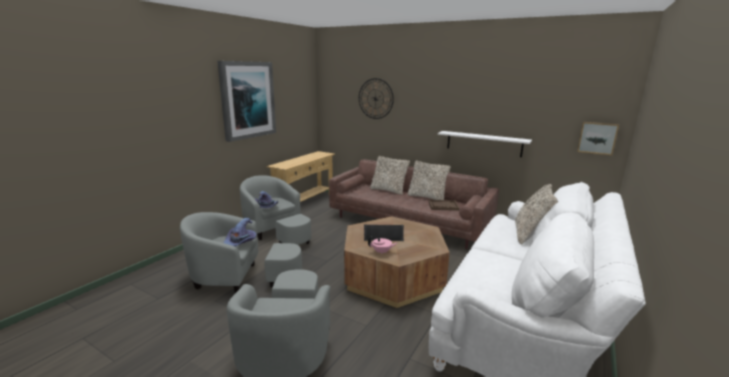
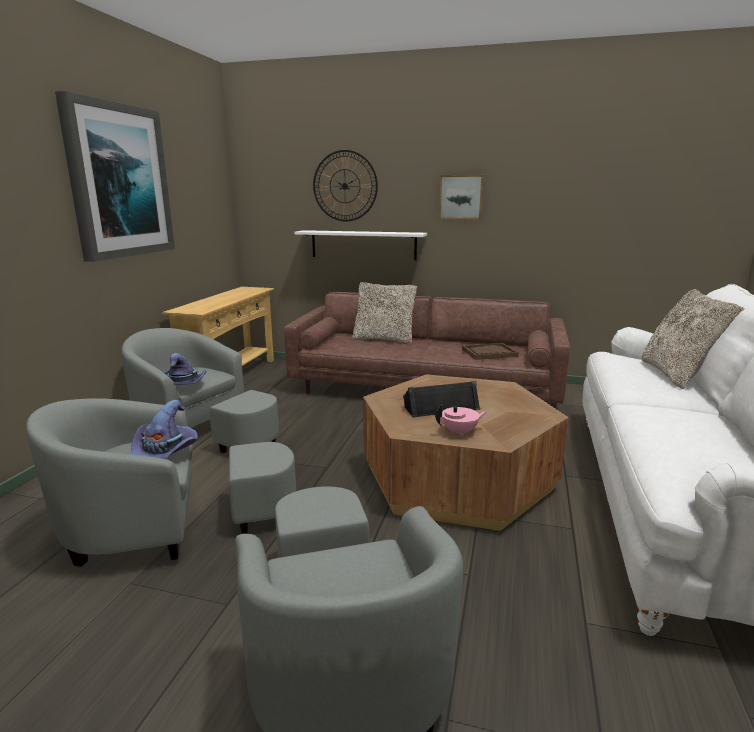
camera: 15 degrees left, 0 degrees up
beige pillow [408,161,451,200] -> none
white shelf [438,131,532,157] -> white shelf moved to [294,230,427,260]
picture [577,122,619,156] -> picture moved to [439,175,484,219]

